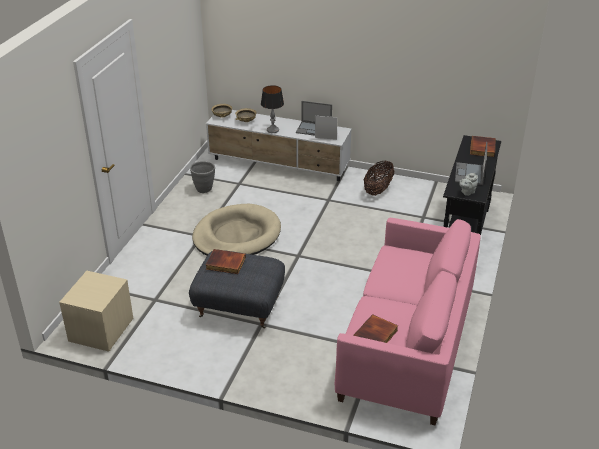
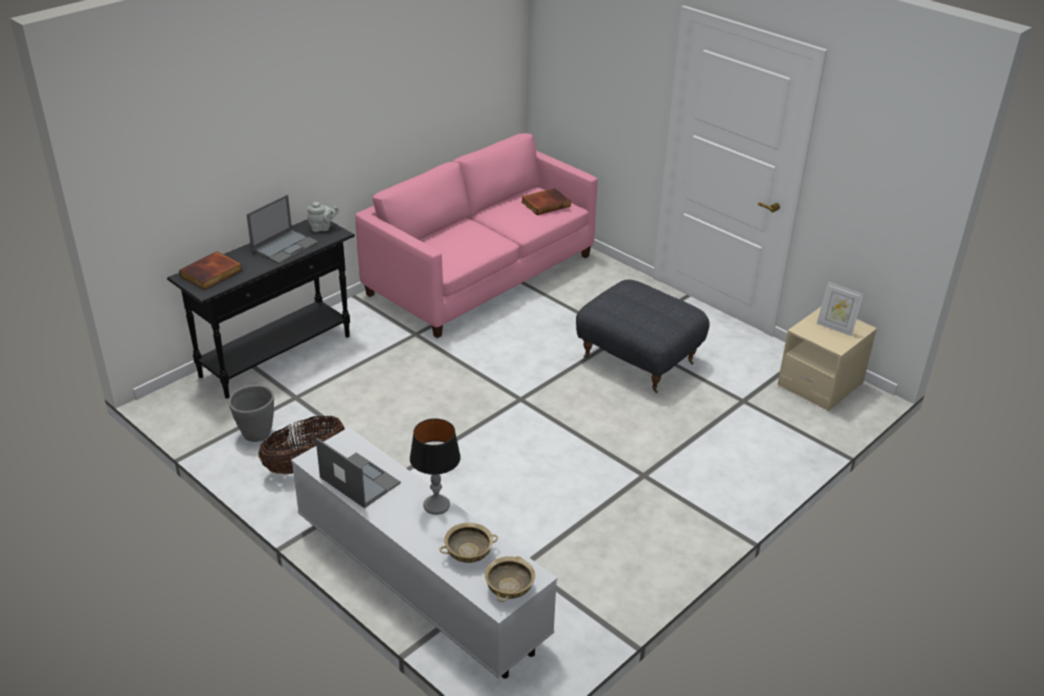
camera: 155 degrees left, 0 degrees up
grey planter [190,161,215,193] -> grey planter moved to [228,385,274,442]
beige dog bed [192,204,281,256] -> none
book [206,249,246,274] -> none
picture frame [315,116,337,140] -> picture frame moved to [817,282,864,336]

